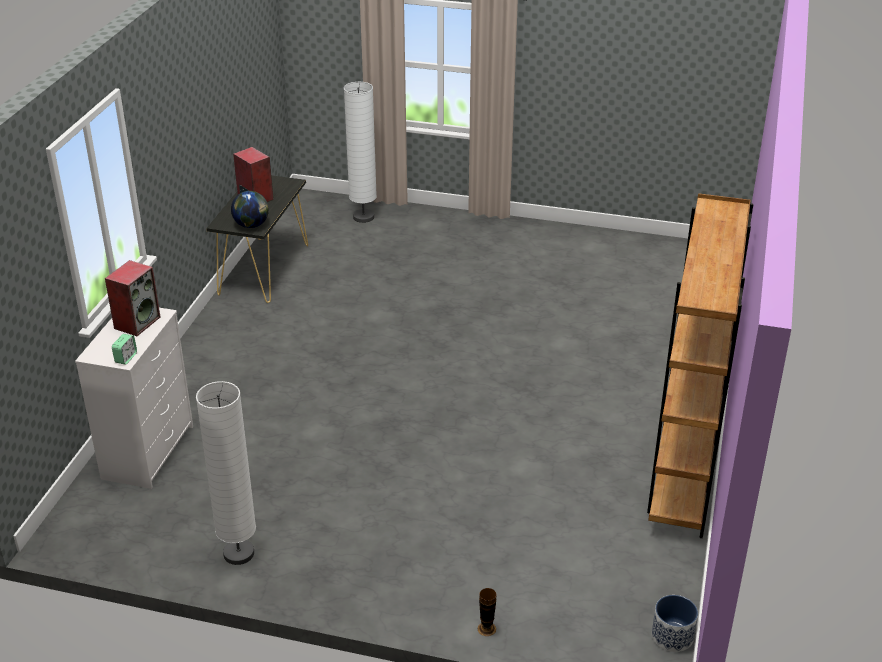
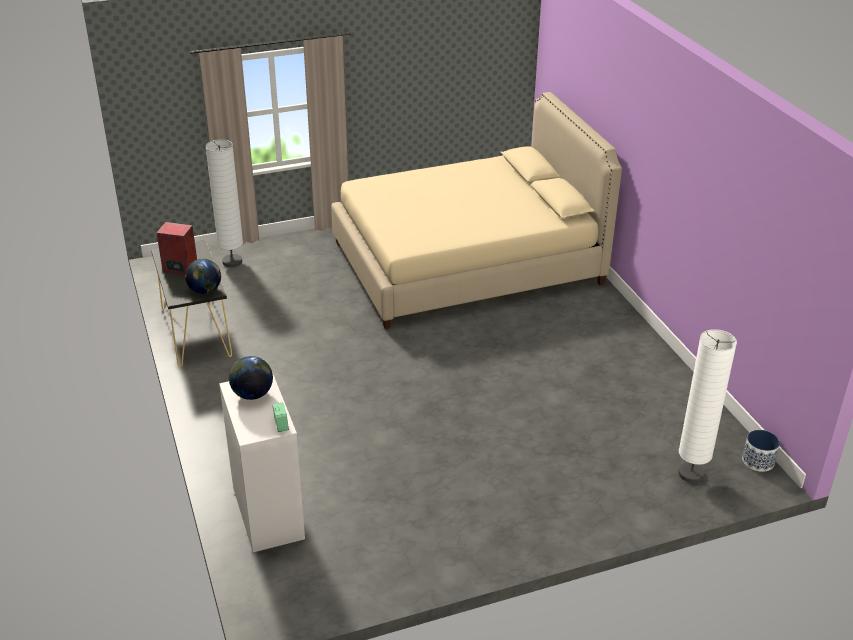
camera: 35 degrees left, 0 degrees up
speaker [105,260,160,336] -> globe [229,356,273,400]
white floor lamp [196,381,256,565] -> white floor lamp moved to [679,329,737,483]
vase [477,588,496,636] -> none
brown bookcase [647,193,754,538] -> none
none -> beige bed [331,92,622,329]

